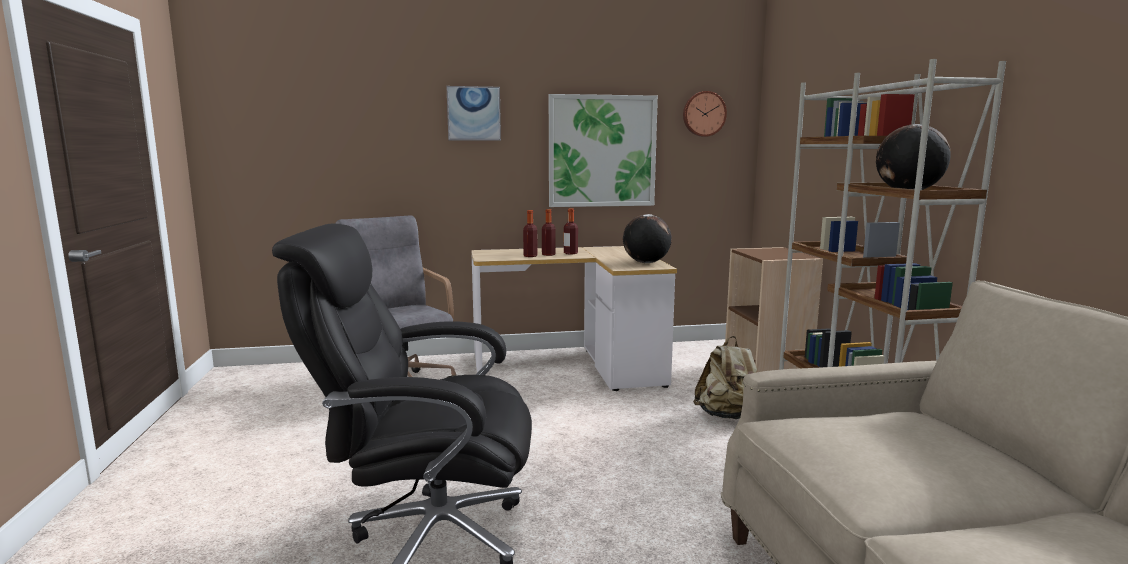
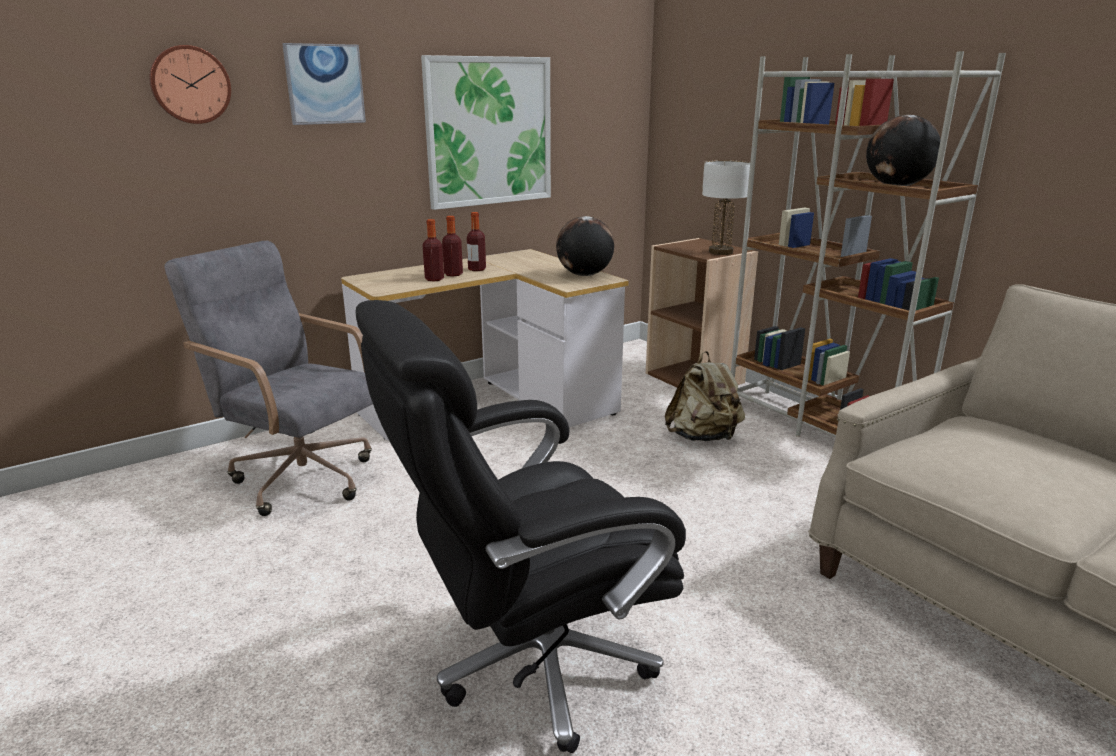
camera: 25 degrees left, 10 degrees up
wall clock [683,91,727,137] -> wall clock moved to [149,45,231,124]
none -> table lamp [702,160,750,255]

